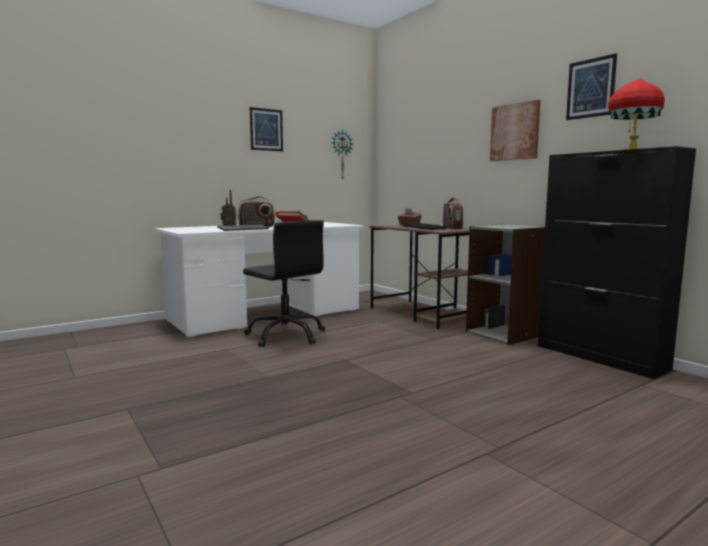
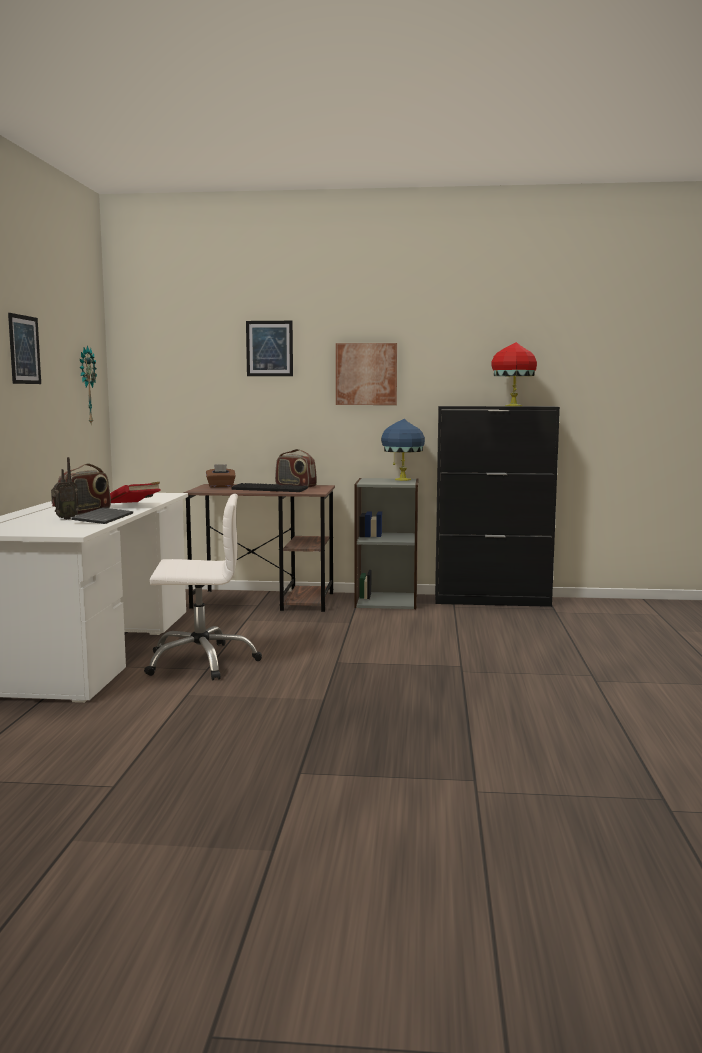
camera: 50 degrees left, 0 degrees up
black office chair [243,220,325,347] -> white office chair [144,494,262,680]
picture [566,53,617,120] -> picture moved to [246,321,293,376]
none -> blue table lamp [381,419,425,481]

